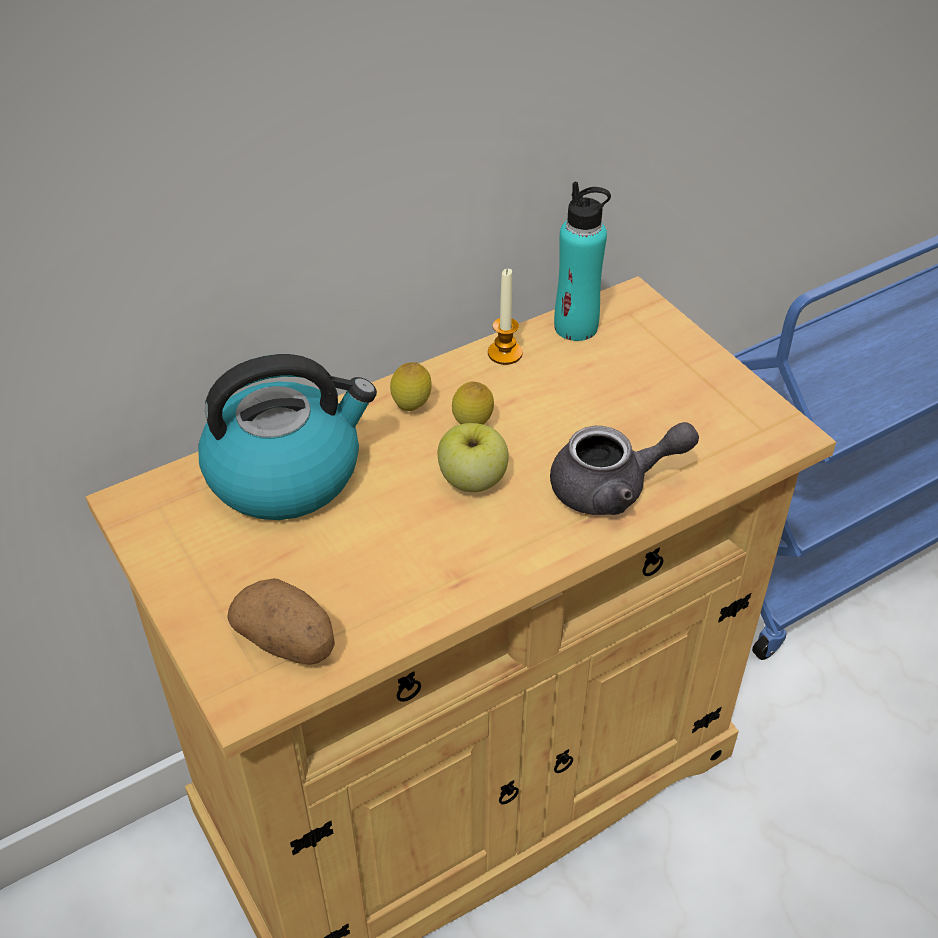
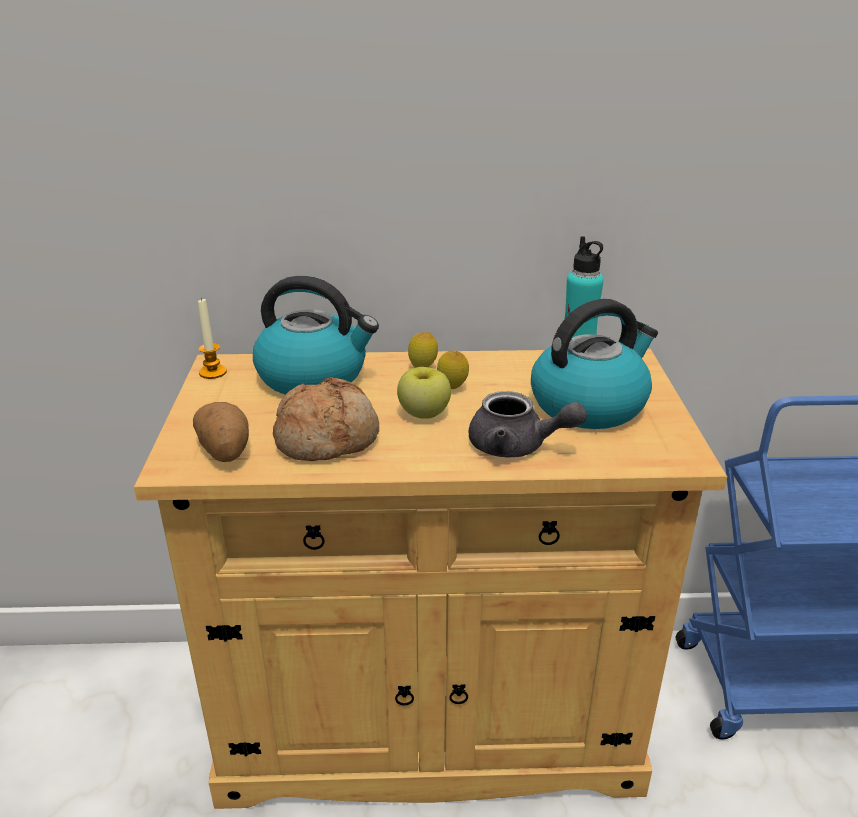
camera: 30 degrees right, 15 degrees down
candle [488,269,523,365] -> candle moved to [198,297,227,379]
none -> bread [273,377,379,461]
none -> kettle [531,299,658,429]

